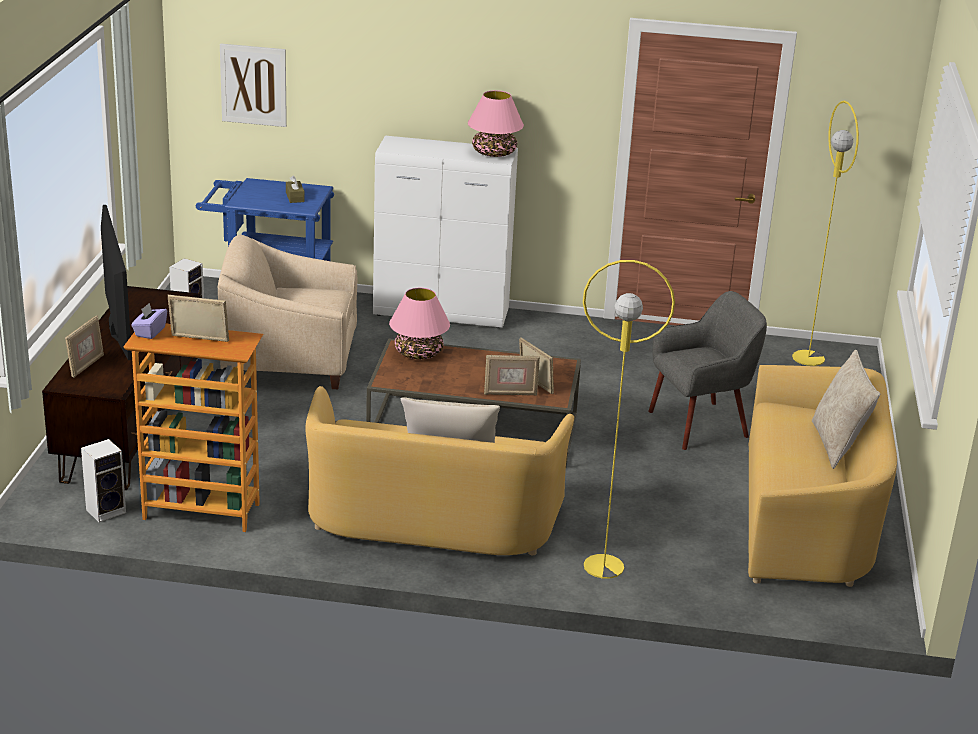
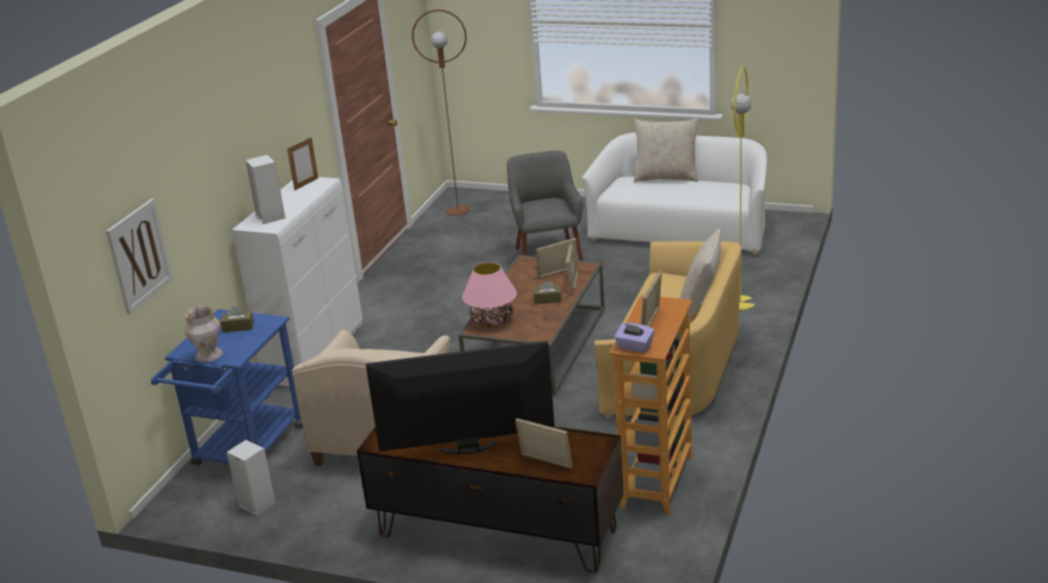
camera: 75 degrees left, 0 degrees up
speaker [81,439,126,522] -> speaker moved to [245,154,285,224]
pink table lamp [468,90,524,157] -> picture frame [287,137,318,190]
yellow sofa [748,365,897,587] -> white sofa [582,133,767,255]
yellow floor lamp [792,101,859,366] -> brown floor lamp [412,10,470,216]
none -> vase [185,306,223,362]
none -> brown tissue box [533,280,561,304]

